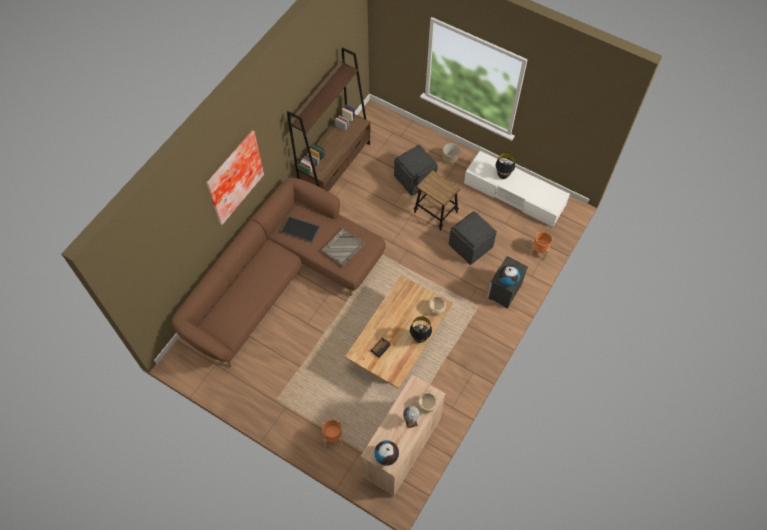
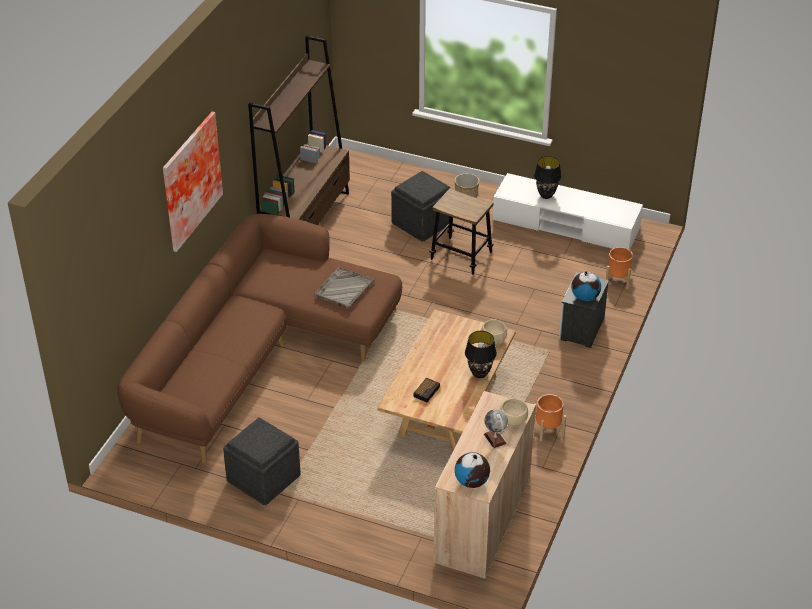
camera: 10 degrees left, 20 degrees down
tray [281,216,320,243] -> none
orange planter [322,419,343,447] -> orange planter moved to [534,394,566,441]
grey ottoman [449,211,497,265] -> grey ottoman moved to [223,417,301,505]

